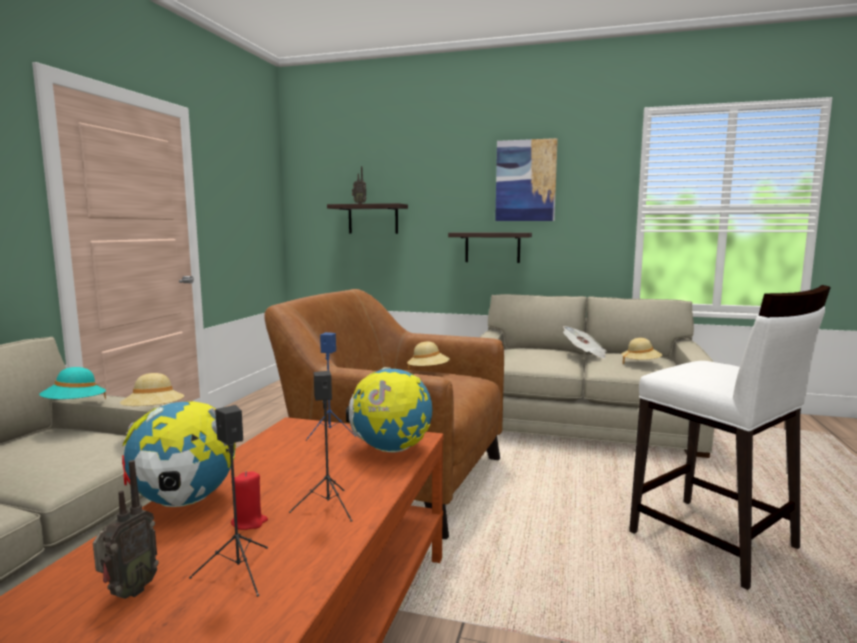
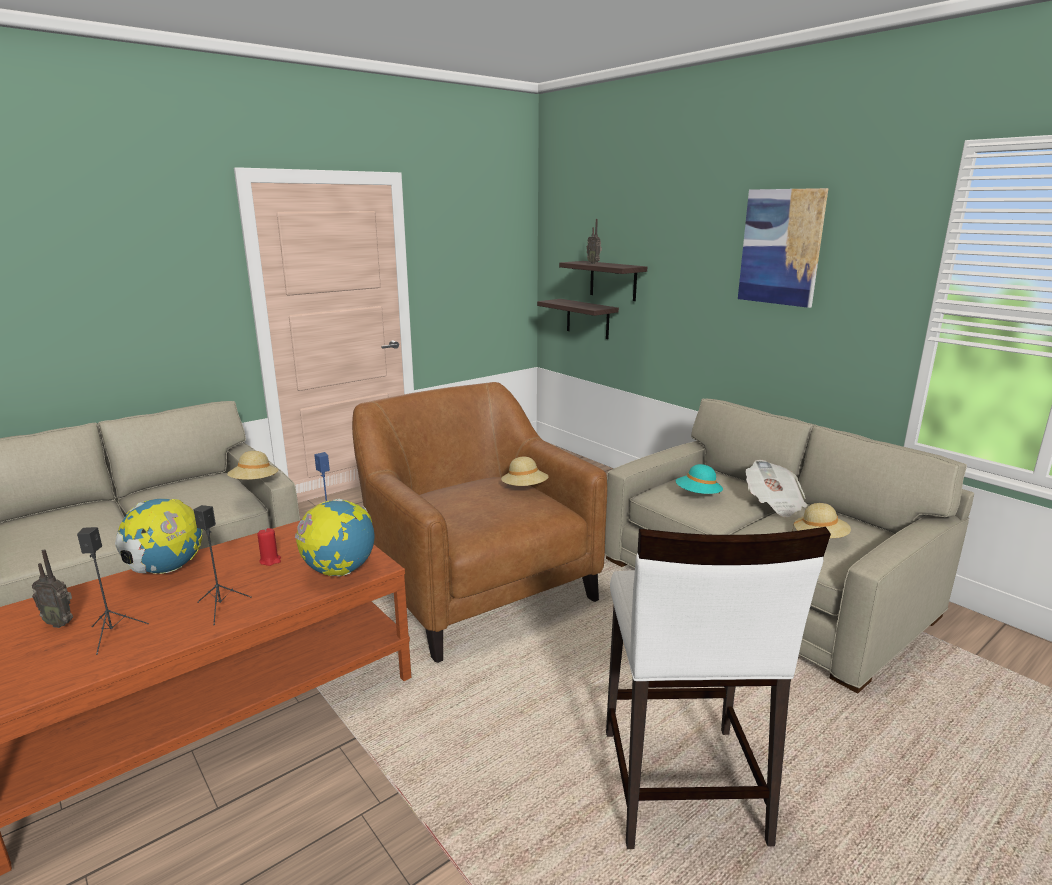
camera: 35 degrees right, 10 degrees up
turquoise hat [39,367,106,399] -> turquoise hat moved to [676,464,723,494]
radio [93,460,159,599] -> radio turned 45 degrees clockwise [32,549,73,628]
red candle [231,471,268,530] -> red candle moved to [257,528,281,566]
shelf [448,233,532,263] -> shelf moved to [537,299,619,339]

